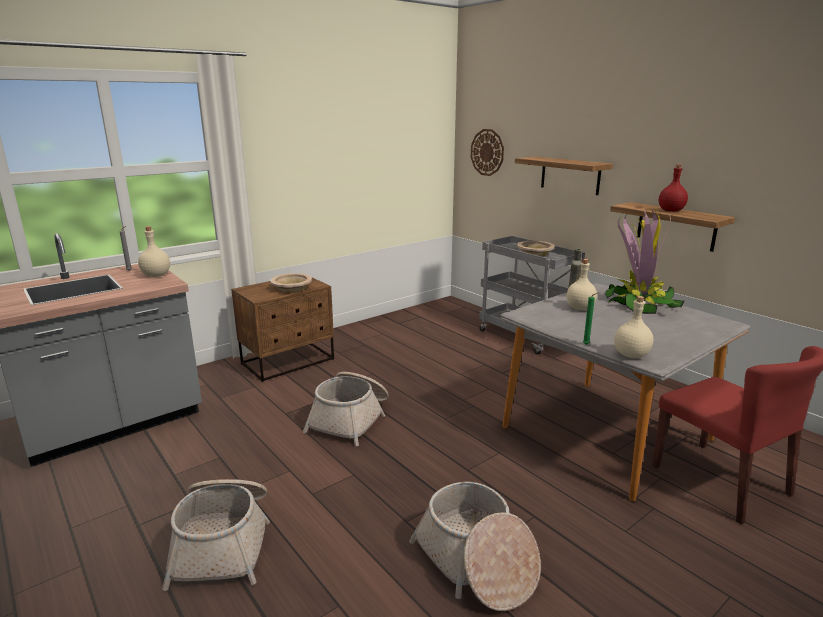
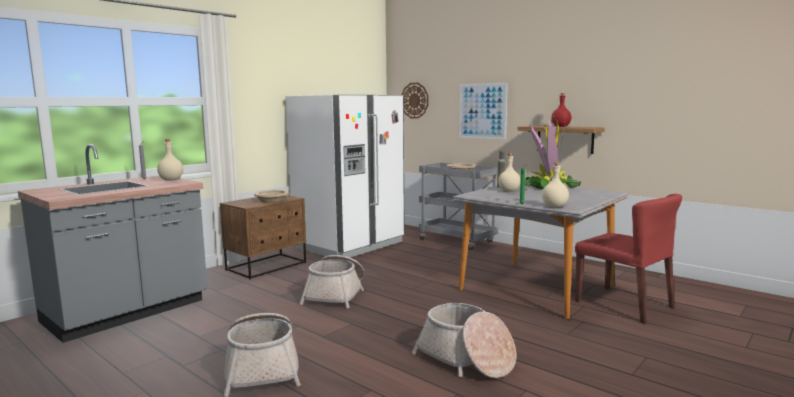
camera: 10 degrees left, 10 degrees down
shelf [515,157,613,195] -> picture [459,83,508,139]
none -> white fridge [285,95,405,258]

